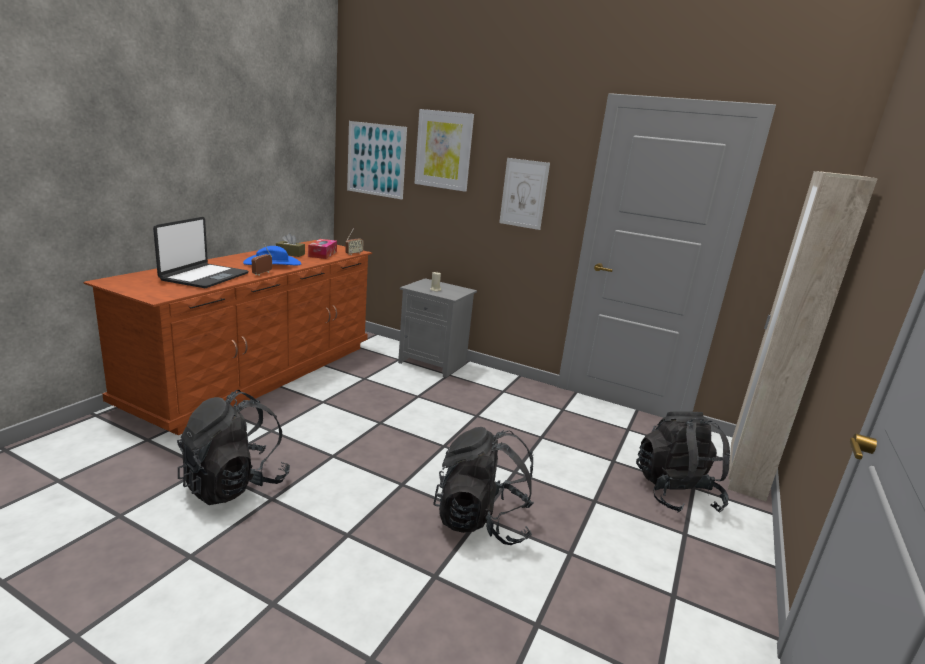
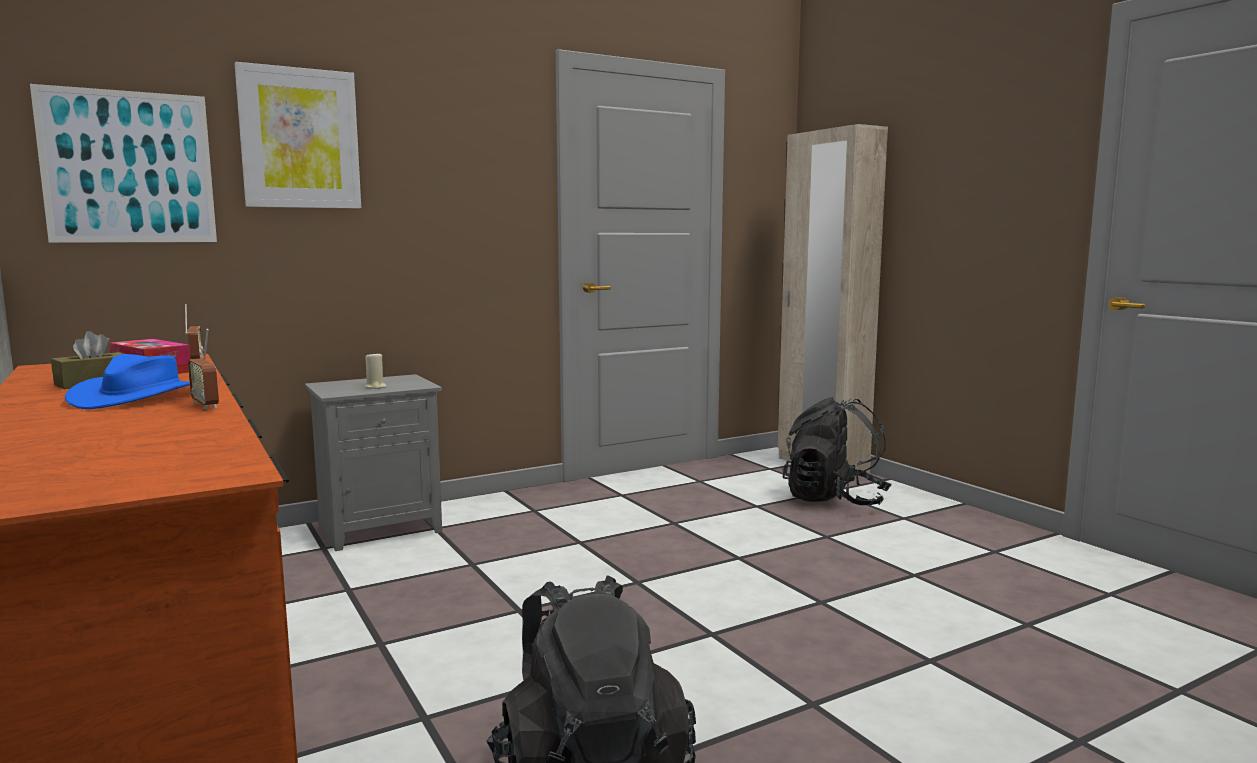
camera: 55 degrees left, 10 degrees down
laptop [153,217,248,288] -> none
black backpack [433,427,534,545] -> none
picture [499,158,550,230] -> none

